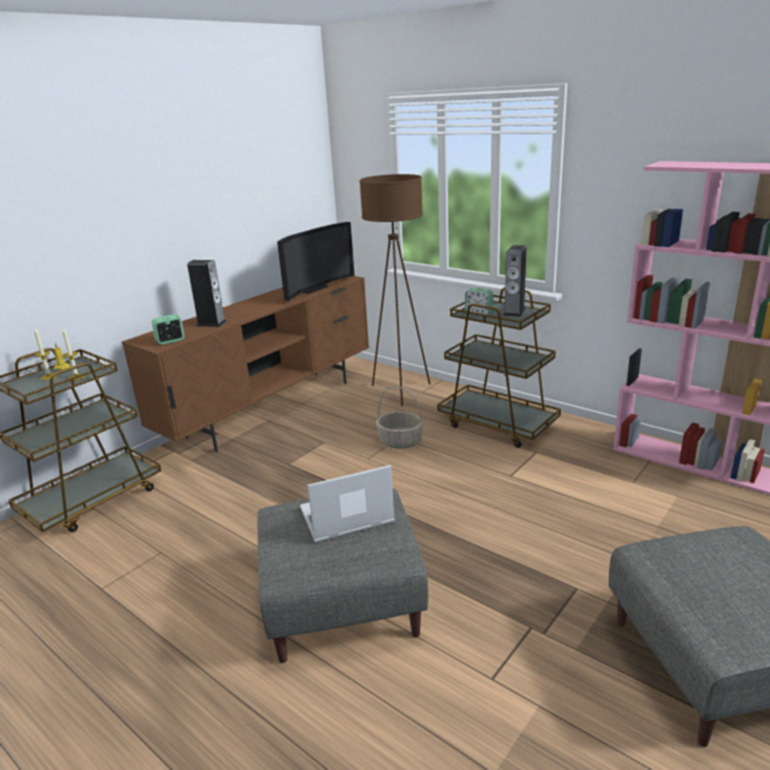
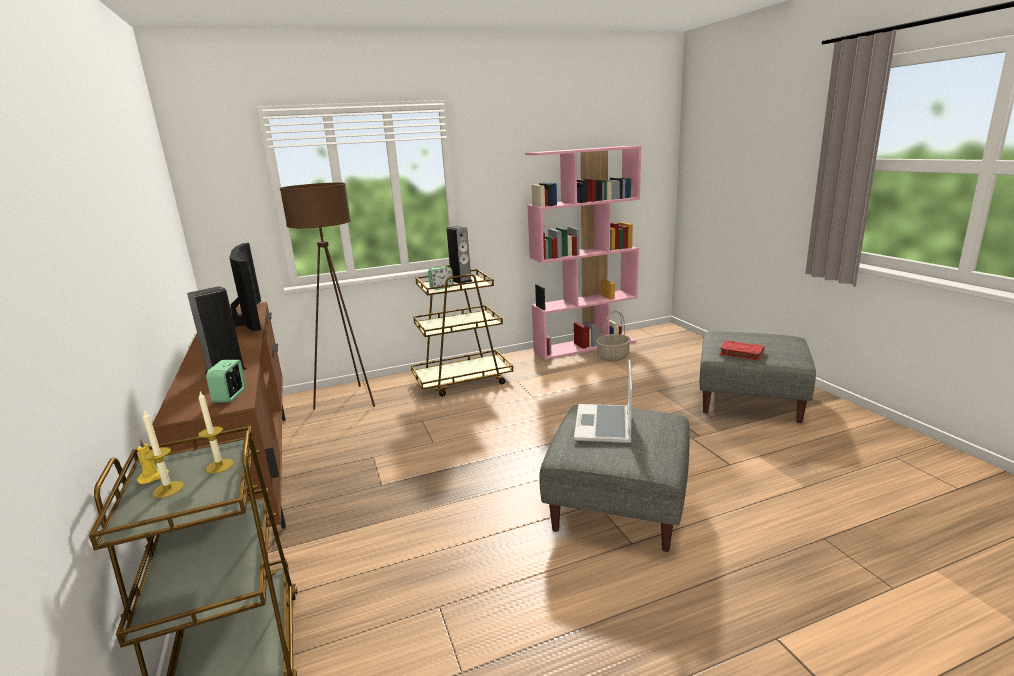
camera: 60 degrees left, 5 degrees down
basket [376,385,423,449] -> basket moved to [596,311,631,361]
none -> red book [719,340,764,360]

